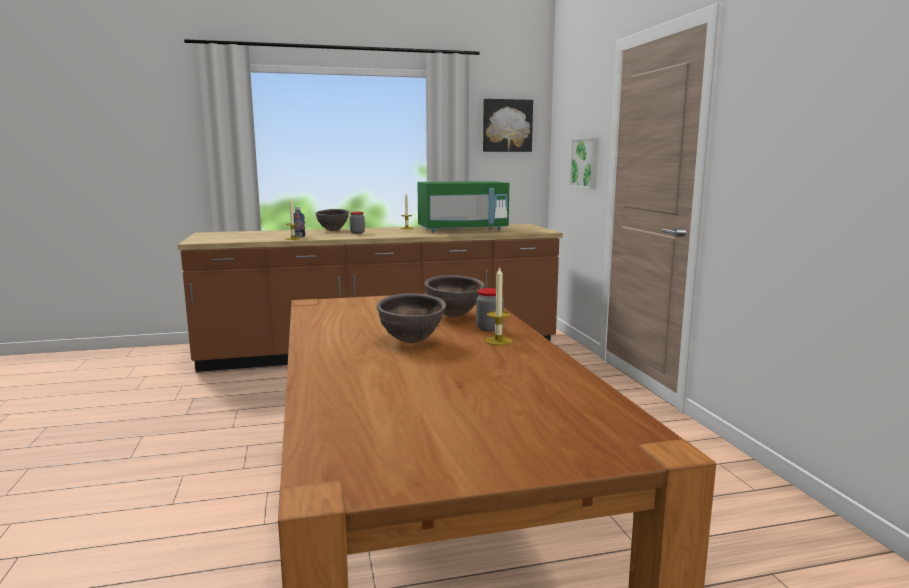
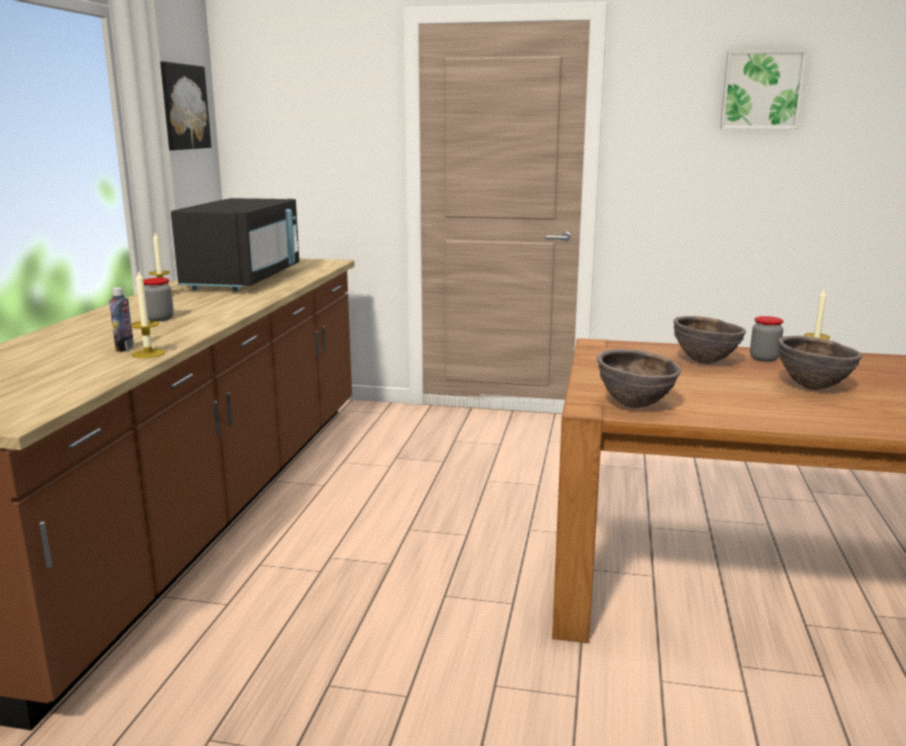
camera: 65 degrees left, 5 degrees up
brown bowl [315,209,349,231] -> brown bowl moved to [597,349,681,408]
green microwave [418,181,509,232] -> black microwave [171,198,299,291]
picture [570,138,599,189] -> picture moved to [720,50,807,129]

